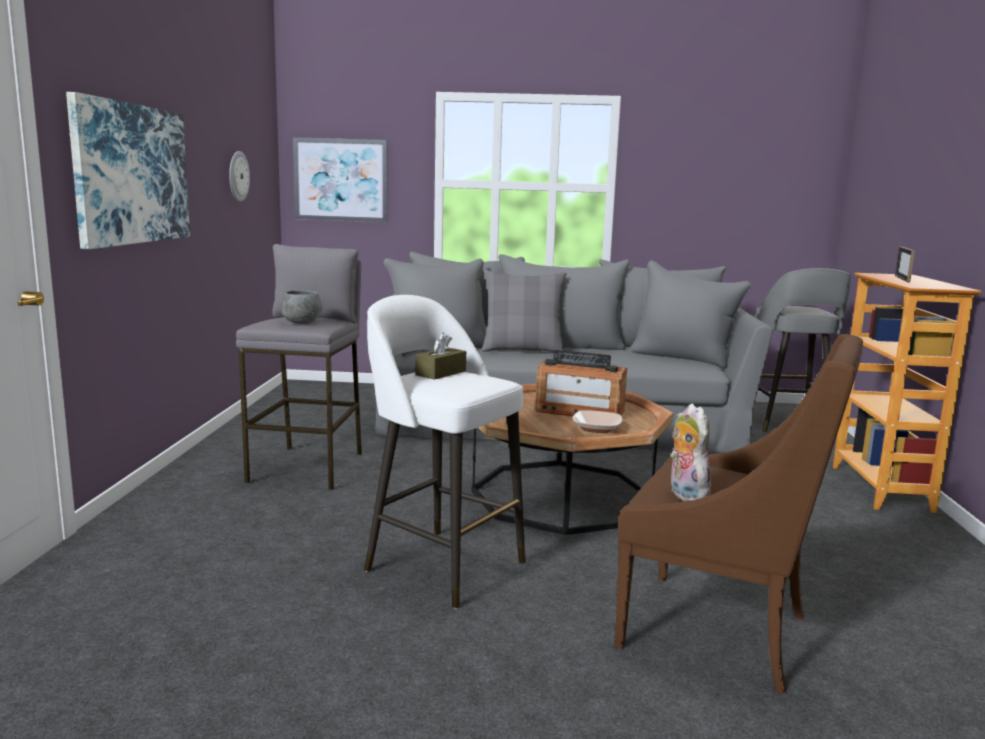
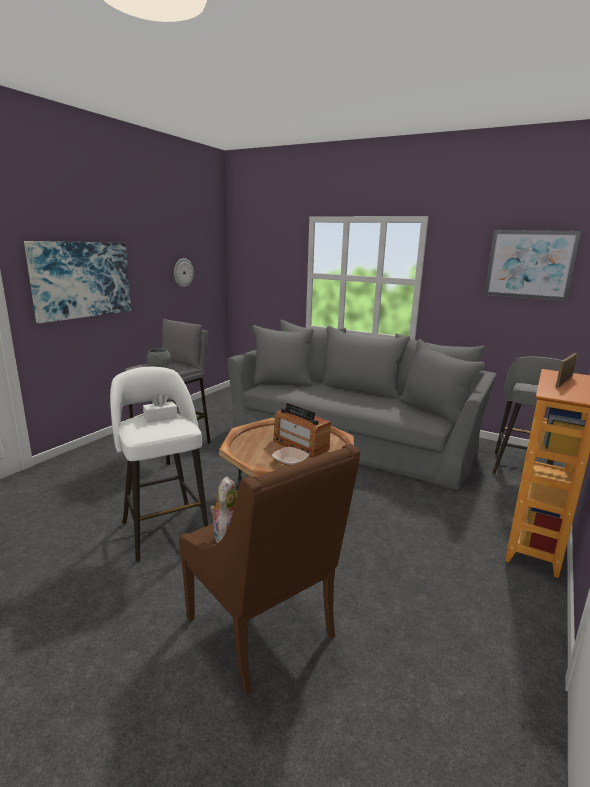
camera: 25 degrees right, 5 degrees up
picture [293,137,387,222] -> picture moved to [484,230,581,301]
brown tissue box [415,332,466,380] -> white tissue box [143,394,178,423]
grey pillow [481,270,566,352] -> none

